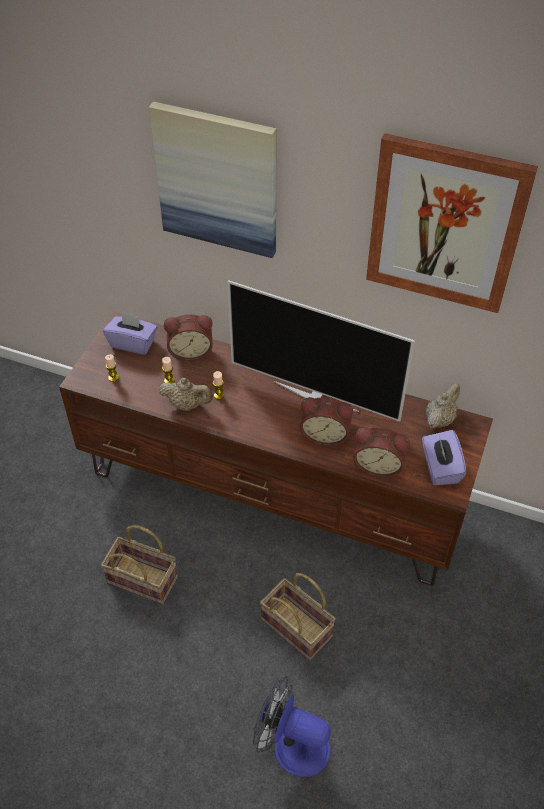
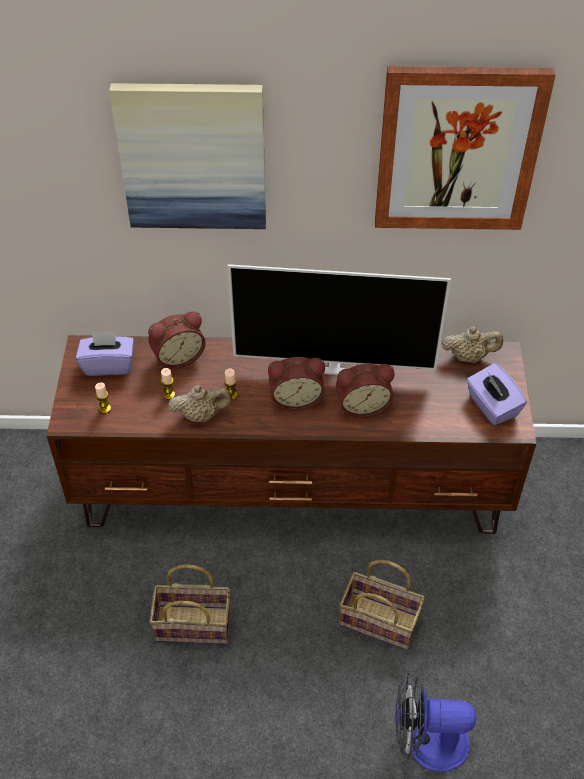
camera: 20 degrees left, 0 degrees up
alarm clock [353,427,410,478] -> alarm clock moved to [268,357,325,411]
beige teapot [426,383,460,428] -> beige teapot turned 75 degrees clockwise [442,326,503,363]

